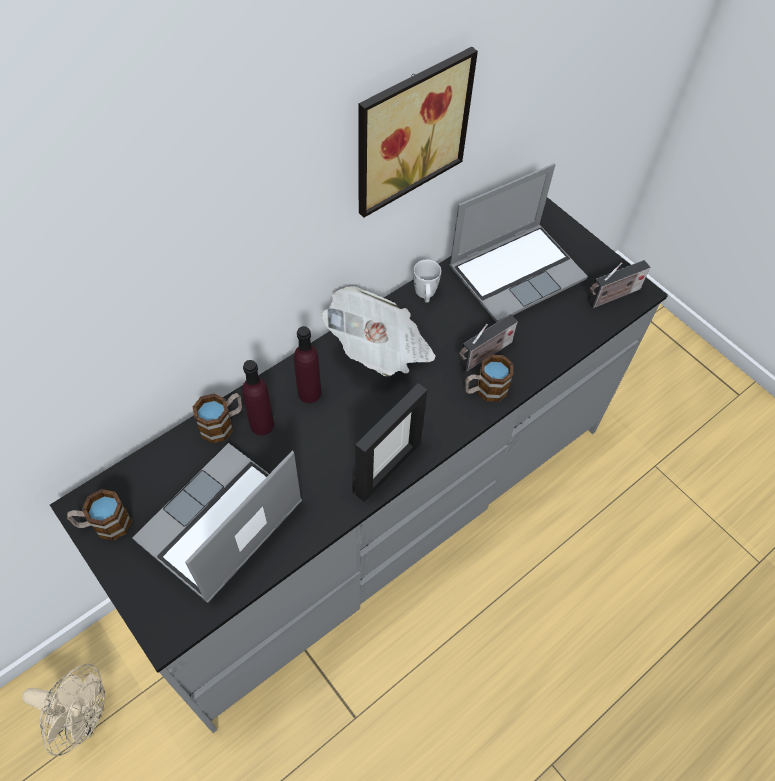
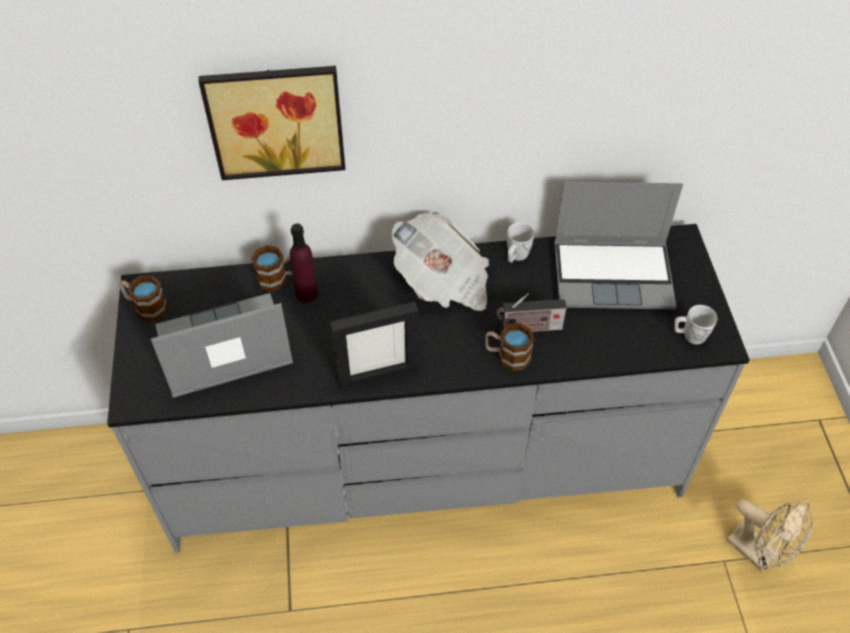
camera: 35 degrees right, 5 degrees down
beige fan [22,664,105,756] -> beige fan moved to [726,499,813,571]
purple bottle [294,326,321,403] -> none
picture [359,47,478,218] -> picture moved to [198,66,346,180]
radio [587,260,650,308] -> white mug [674,305,717,345]

